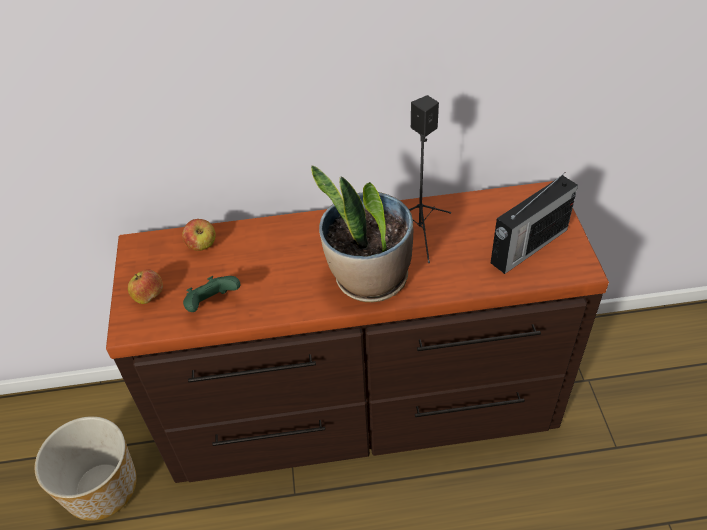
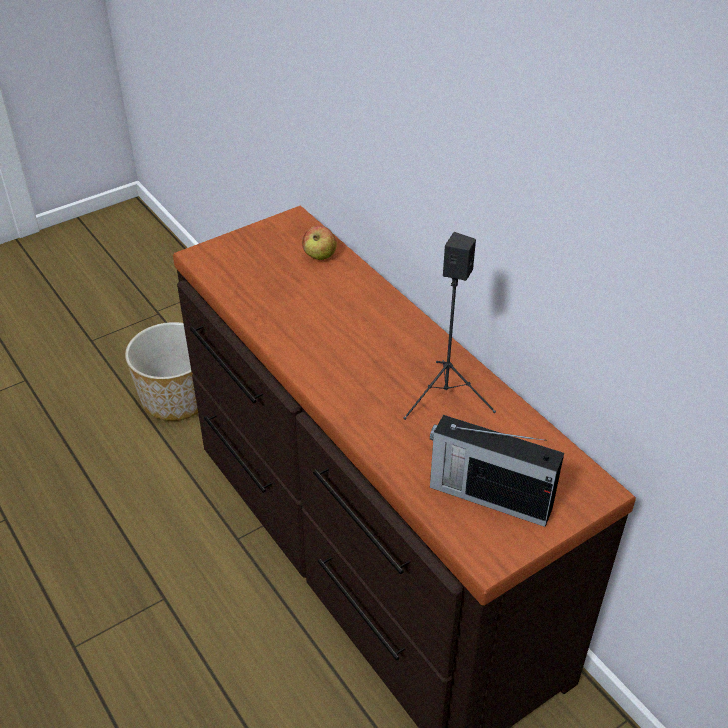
camera: 60 degrees right, 5 degrees down
apple [128,269,163,304] -> none
green game controller [183,276,240,312] -> none
potted plant [311,165,413,302] -> none

